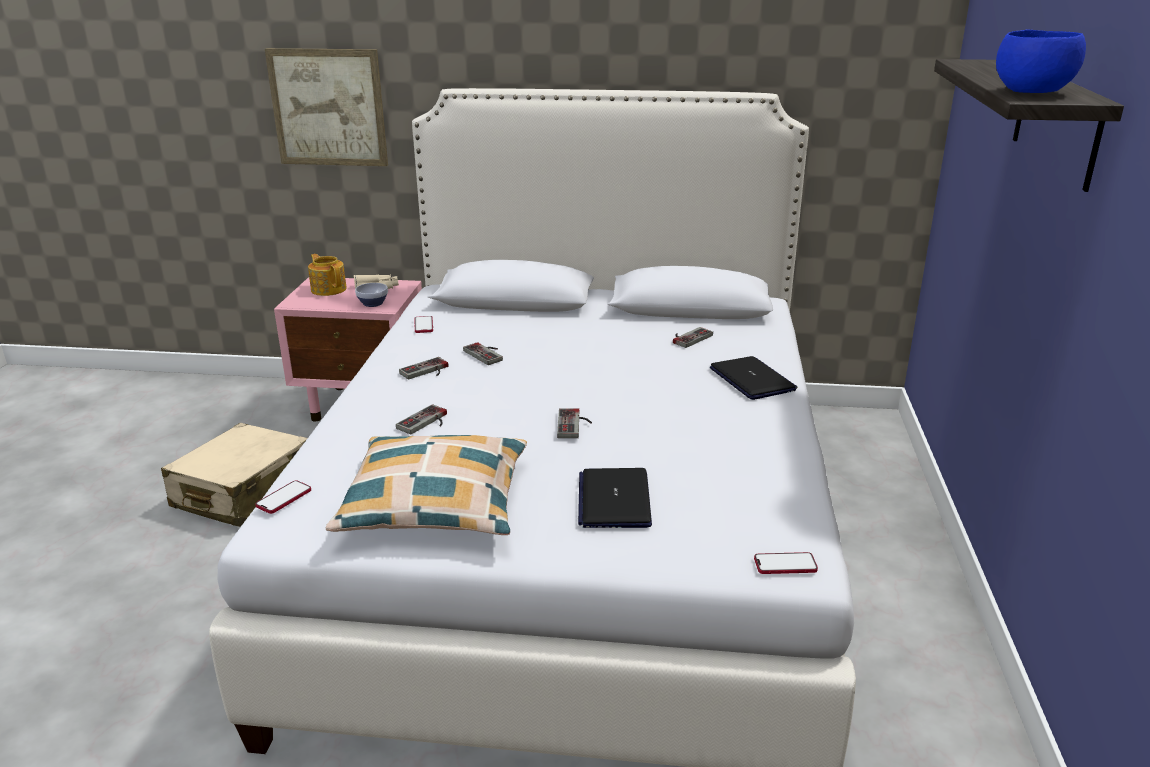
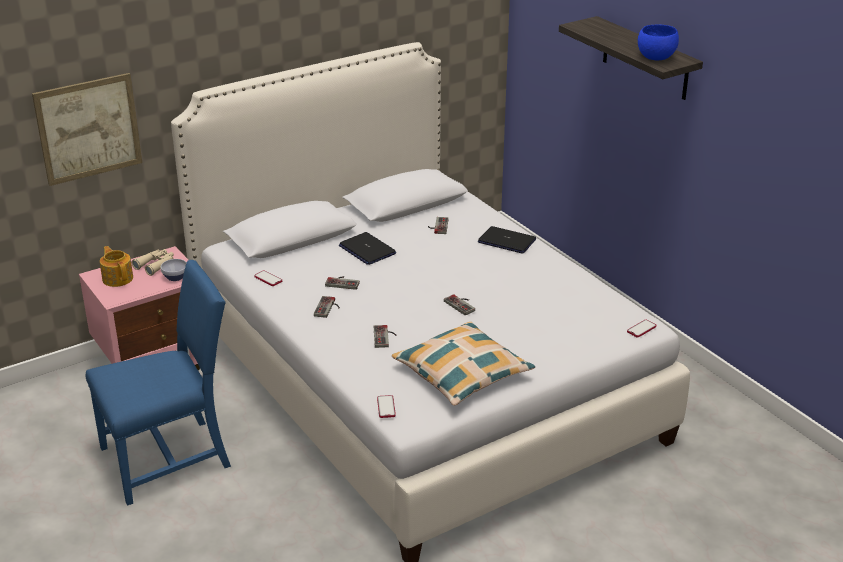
camera: 40 degrees left, 5 degrees up
beige suitcase [161,423,308,527] -> blue chair [86,260,231,506]
teapot [308,254,347,296] -> teapot turned 45 degrees clockwise [100,246,133,287]
laptop [578,468,652,528] -> laptop moved to [339,232,396,265]

